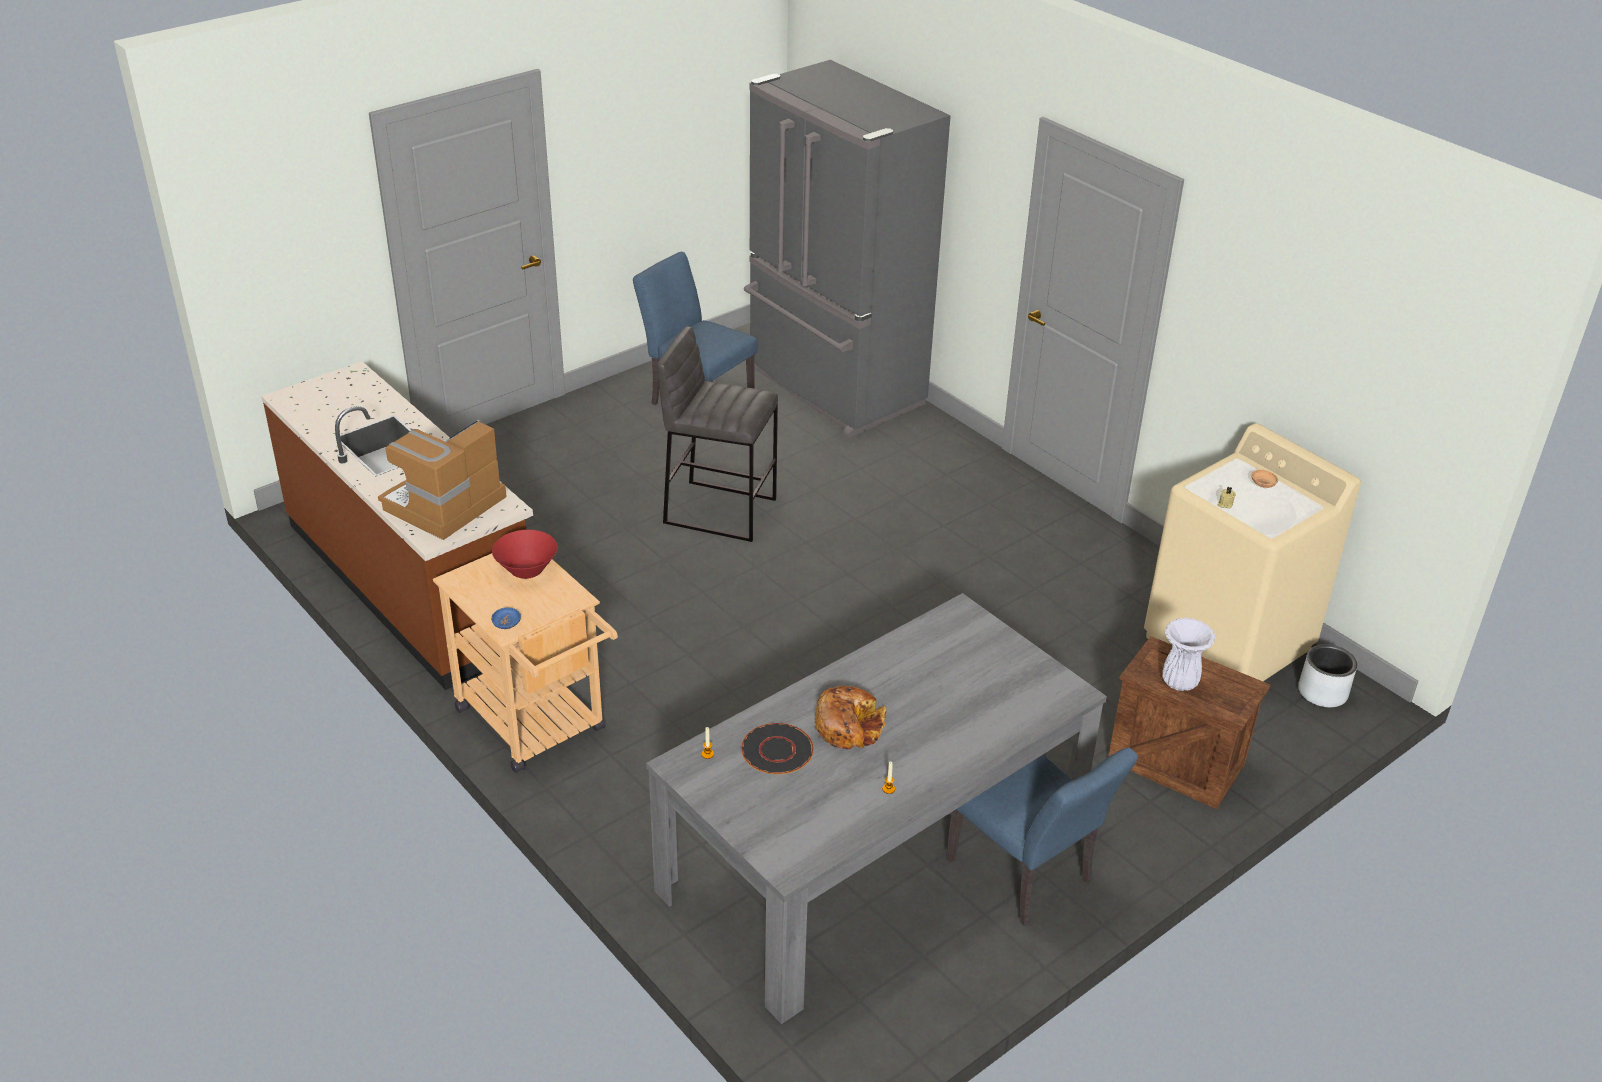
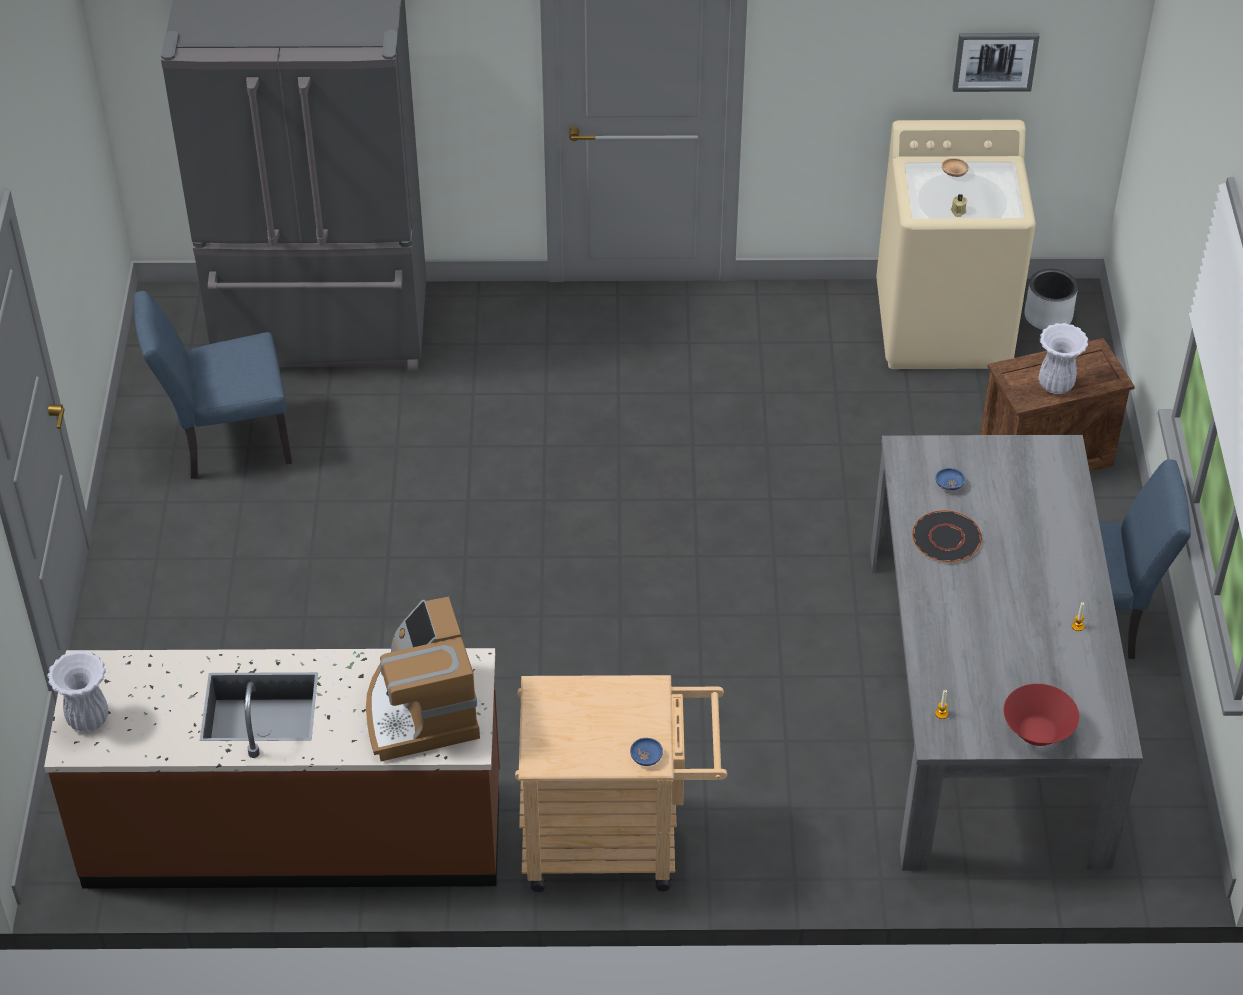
camera: 50 degrees left, 10 degrees up
red bowl [492,530,557,579] -> red bowl moved to [1003,684,1079,746]
grey stool [657,326,778,542] -> none
black plate [741,723,814,774] -> black plate moved to [912,510,982,562]
bread [815,686,887,749] -> none
none -> white vase [47,651,108,732]
none -> blue bowl [935,468,965,490]
none -> picture [952,33,1039,92]

